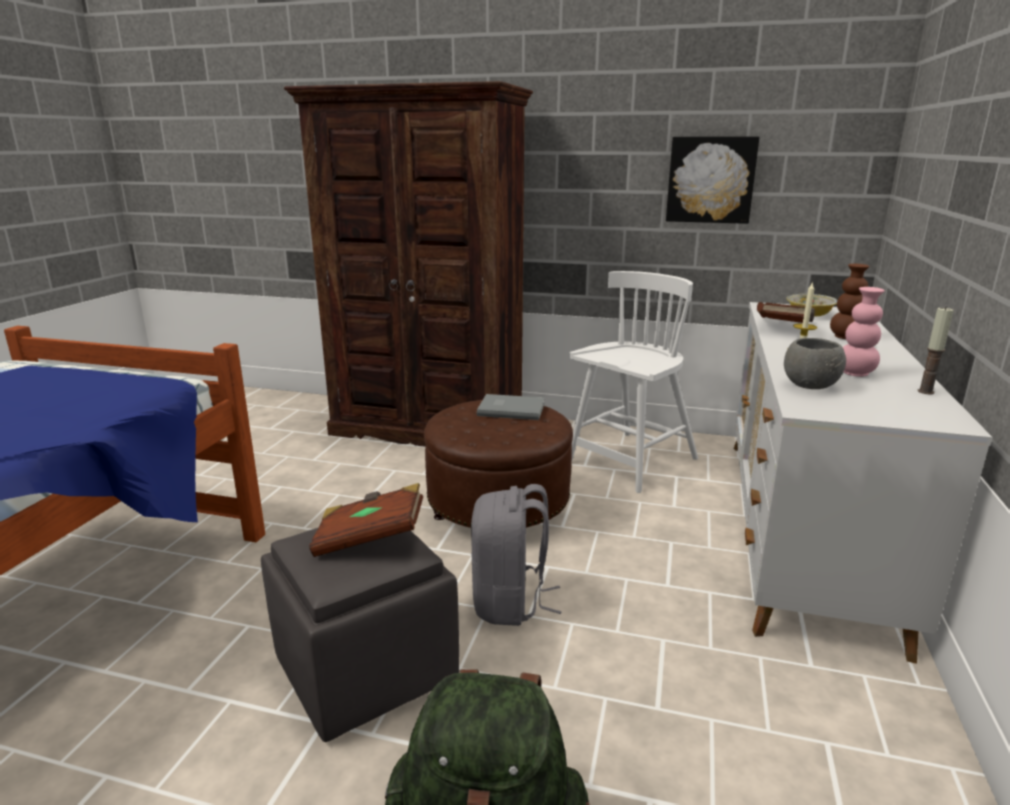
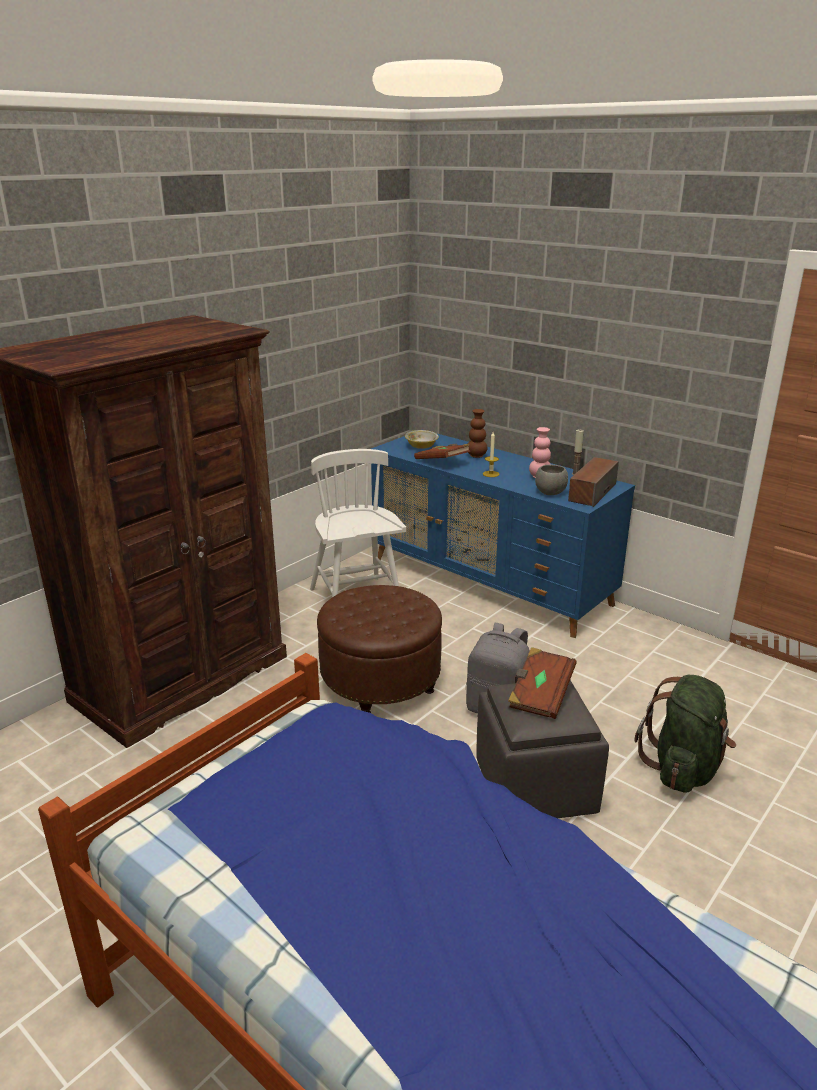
camera: 65 degrees left, 5 degrees up
grey book [477,394,545,420] -> none
picture [666,136,760,224] -> none
white dresser [734,302,993,664] -> blue dresser [371,433,635,638]
none -> speaker [568,457,619,507]

